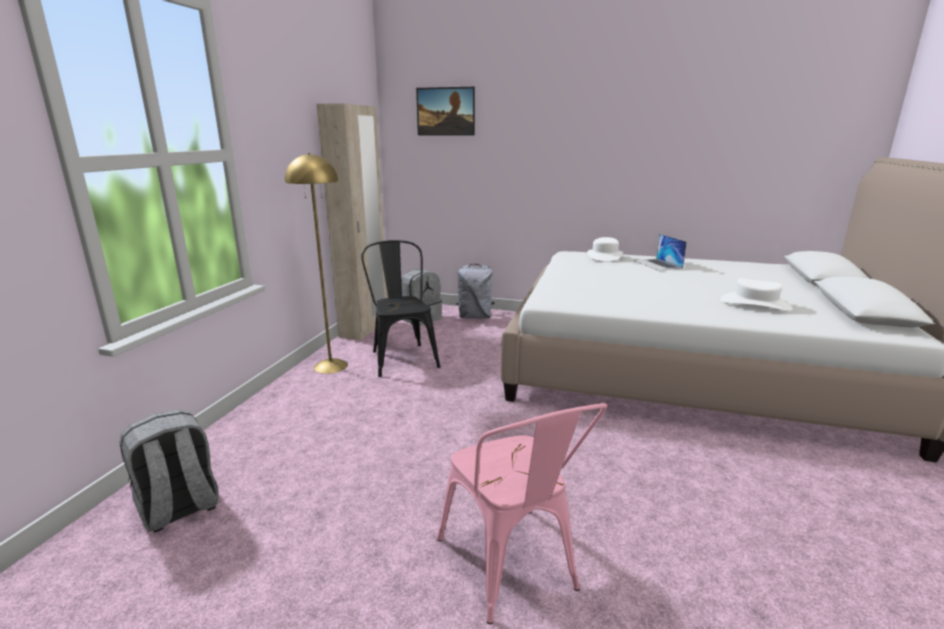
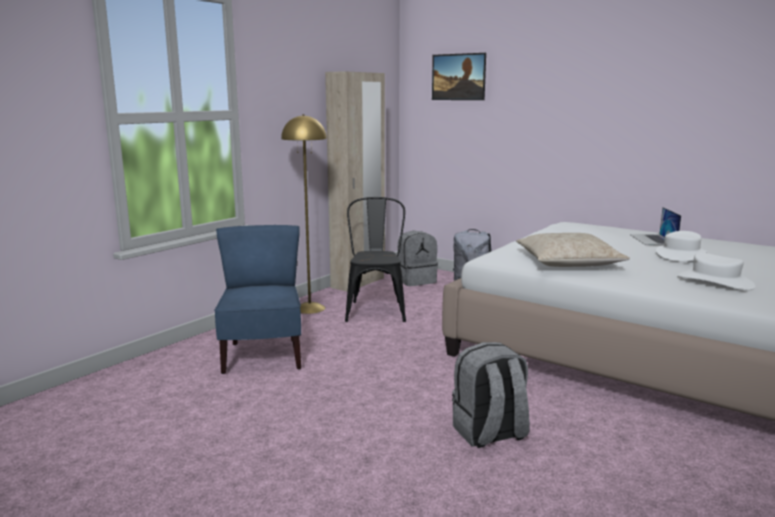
camera: 20 degrees right, 5 degrees down
grey backpack [119,410,219,533] -> grey backpack moved to [452,342,530,448]
pink chair [437,403,607,624] -> none
white hat [587,237,623,262] -> white hat moved to [656,231,708,262]
none -> blue chair [214,225,301,374]
none -> beige pillow [516,233,630,267]

